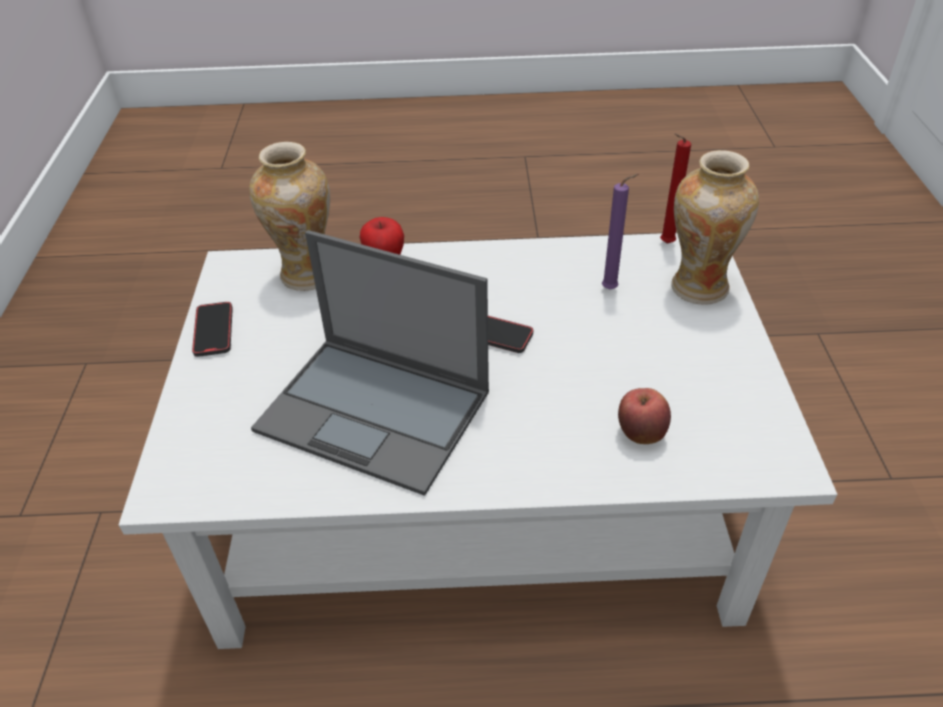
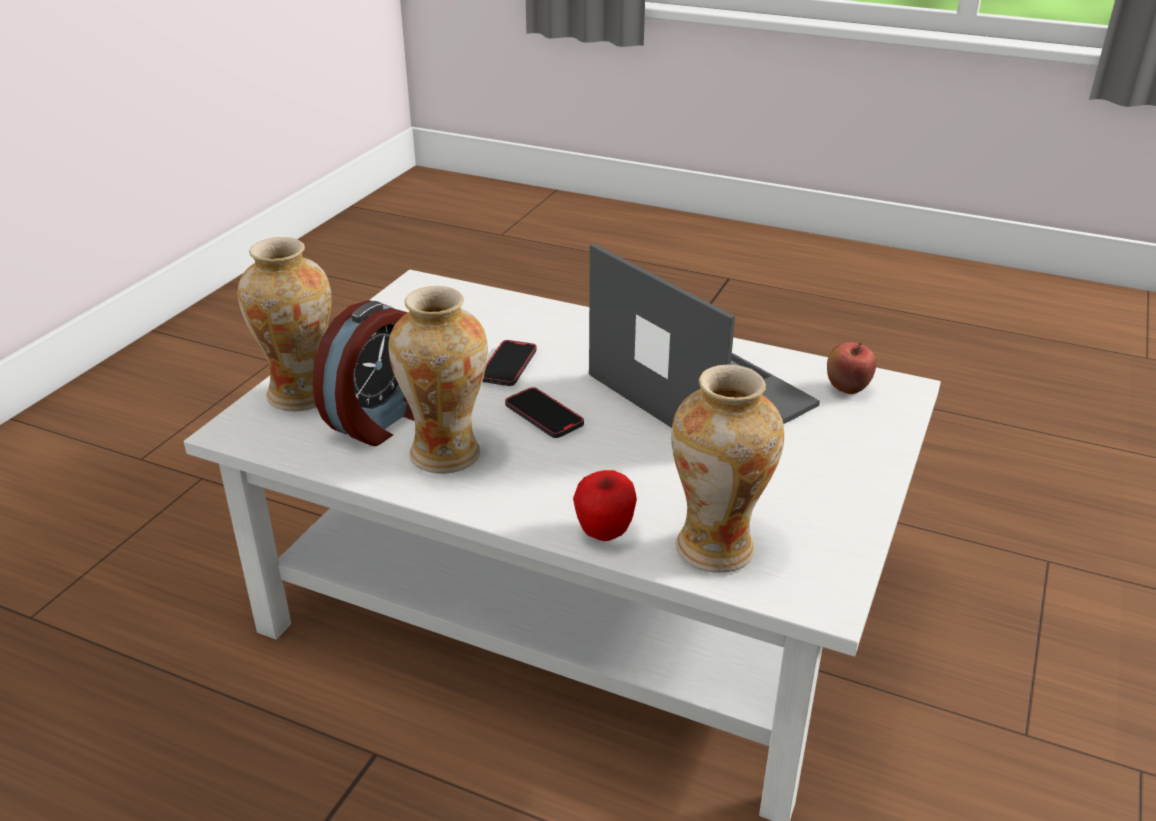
camera: 155 degrees left, 10 degrees down
phone [192,302,233,357] -> phone moved to [482,340,537,386]
purple candle [602,174,639,290] -> alarm clock [313,300,415,446]
apple [618,388,671,444] -> apple moved to [827,342,876,394]
red candle [660,133,691,244] -> none
none -> vase [389,286,488,474]

